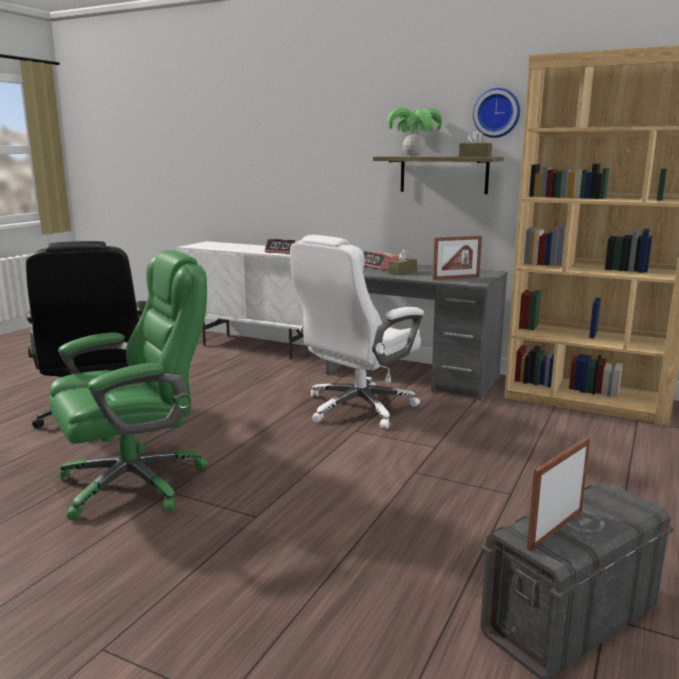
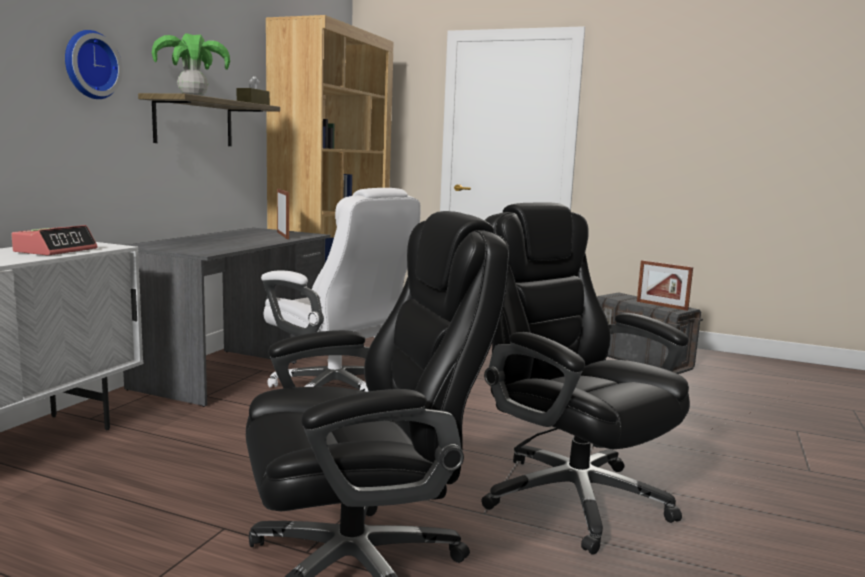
camera: 95 degrees left, 5 degrees down
green office chair [49,250,208,520] -> black office chair [481,202,690,555]
alarm clock [363,251,400,269] -> none
brown tissue box [388,249,417,275] -> none
wall clock [473,88,520,138] -> wall clock moved to [65,30,123,99]

